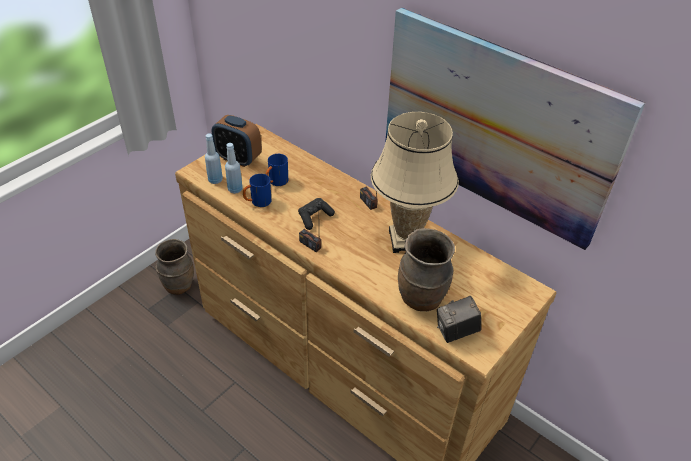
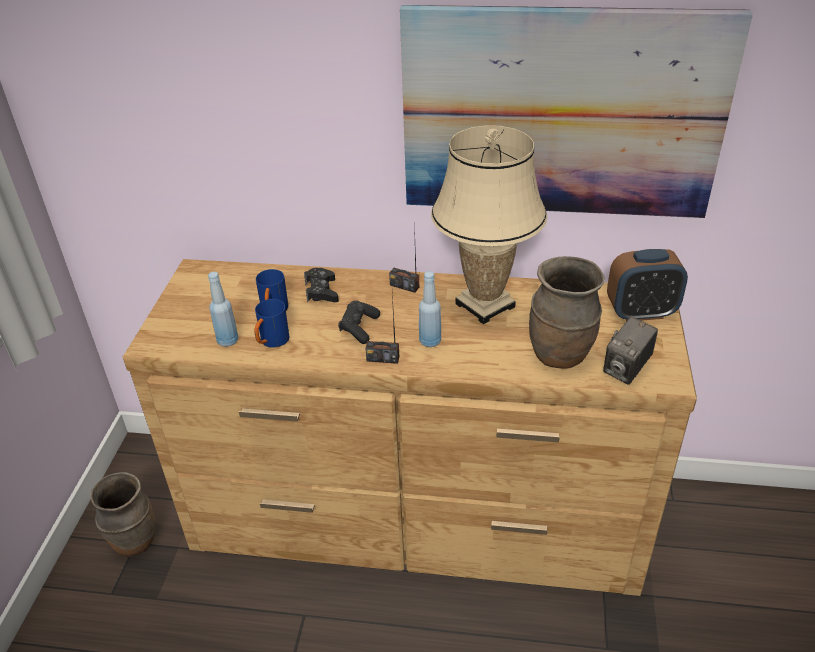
camera: 30 degrees left, 5 degrees down
blue bottle [205,133,223,184] -> blue bottle moved to [419,271,441,347]
alarm clock [212,115,262,167] -> alarm clock moved to [607,249,688,321]
none -> black game controller [304,268,339,303]

